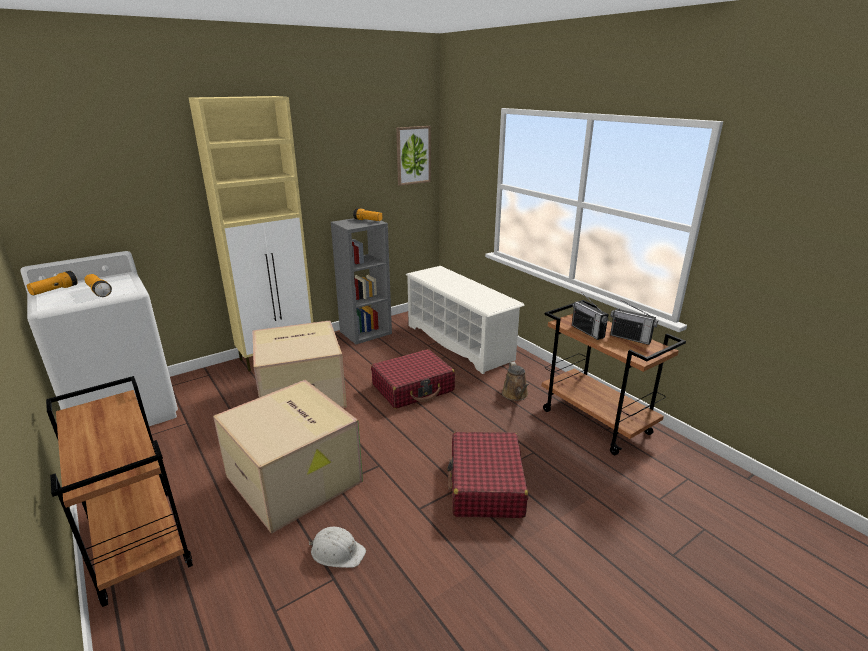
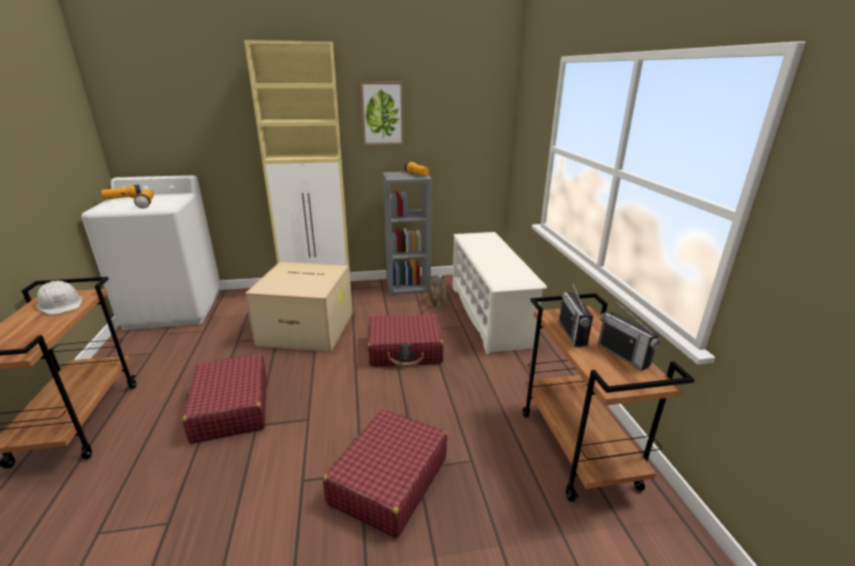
camera: 25 degrees right, 0 degrees up
cardboard box [213,380,363,534] -> red suitcase [183,354,266,444]
white hard hat [309,527,366,568] -> white hard hat moved to [37,281,82,315]
picture [396,126,431,186] -> picture moved to [360,81,404,145]
brown watering can [502,362,529,401] -> brown watering can moved to [426,275,449,307]

